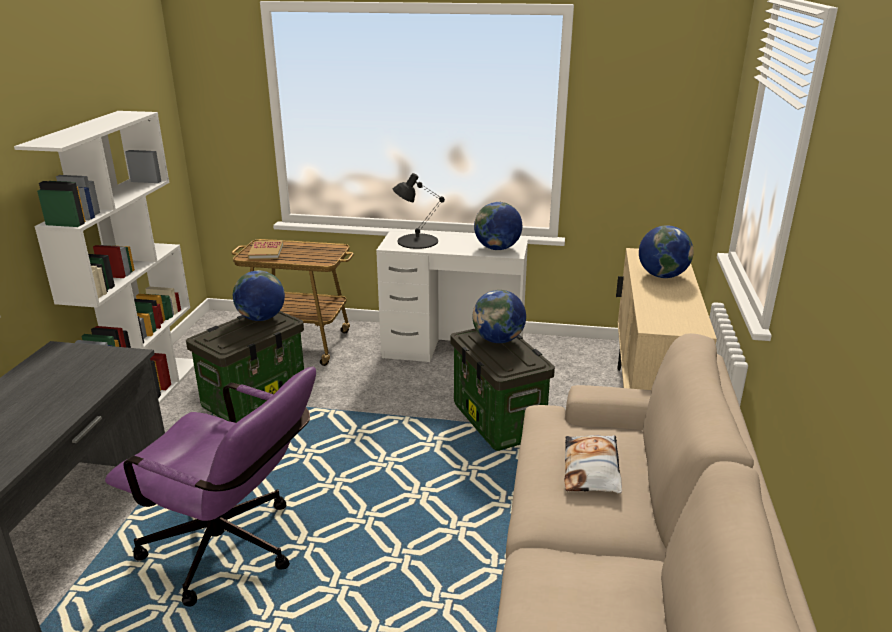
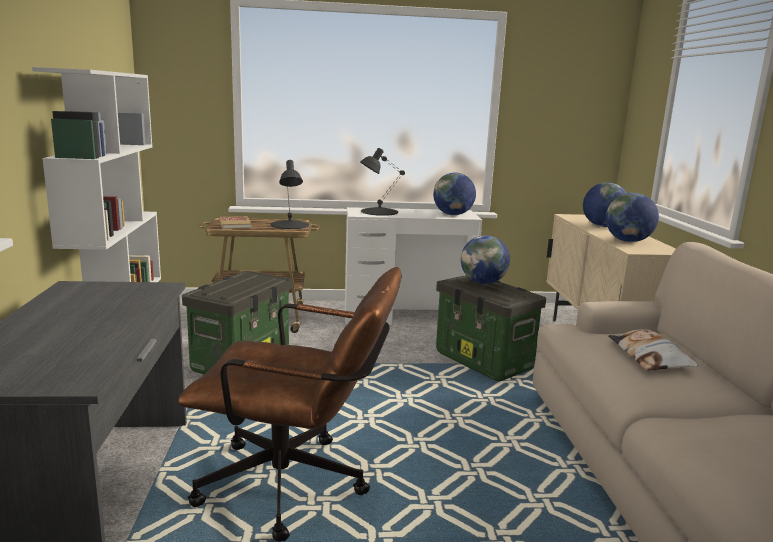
camera: 15 degrees left, 10 degrees down
purple office chair [105,367,316,607] -> brown office chair [178,267,401,542]
globe [233,271,285,321] -> globe moved to [606,193,659,242]
none -> black table lamp [270,160,309,229]

